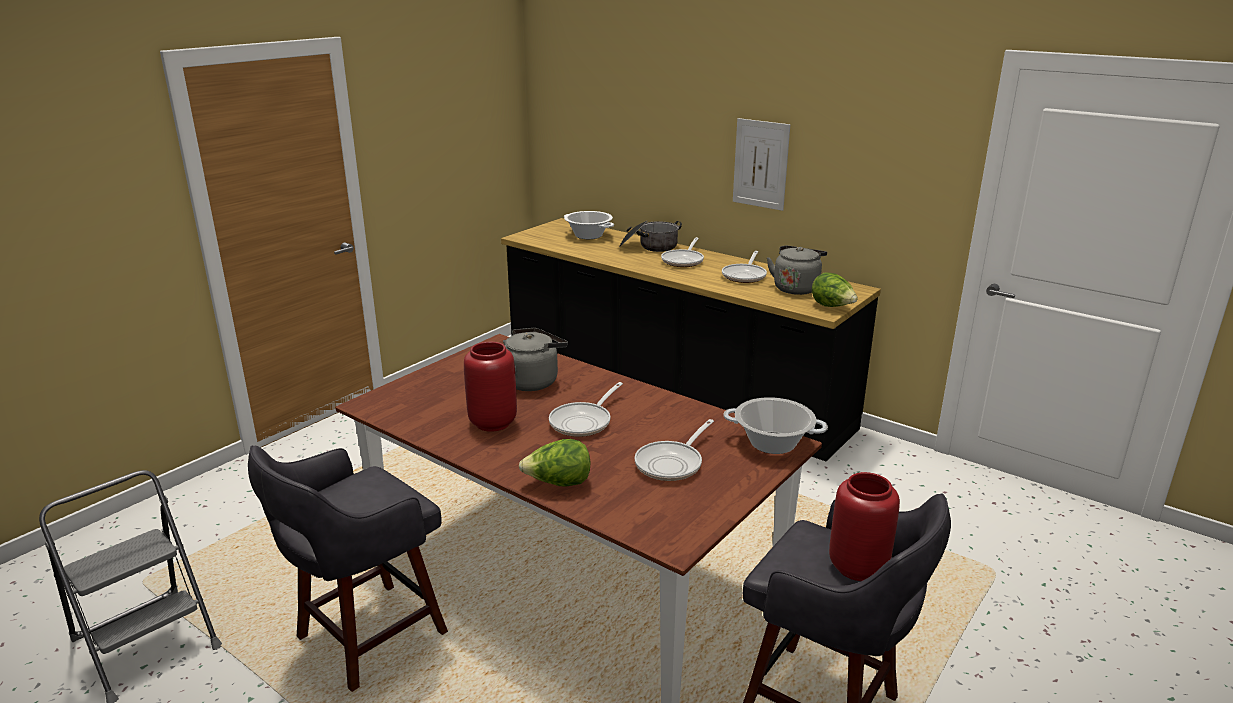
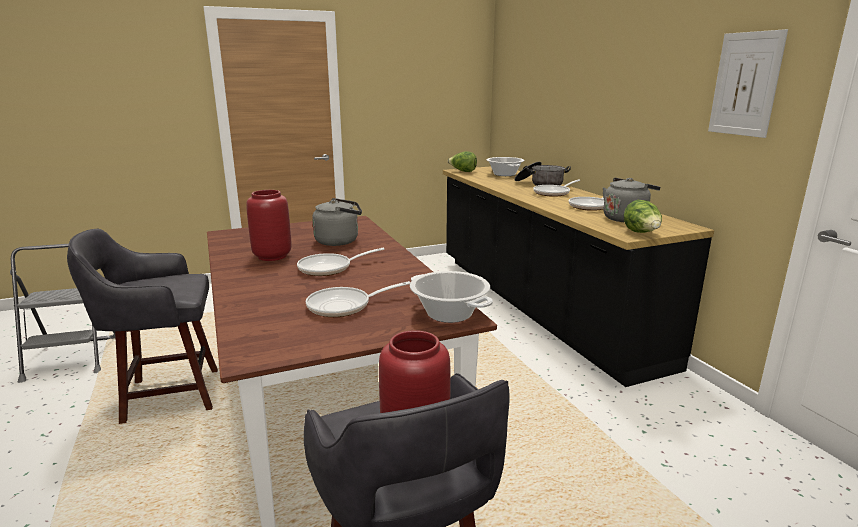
camera: 30 degrees right, 5 degrees down
lettuce [519,439,591,487] -> lettuce moved to [448,151,477,172]
picture [733,118,790,211] -> picture moved to [708,29,788,138]

